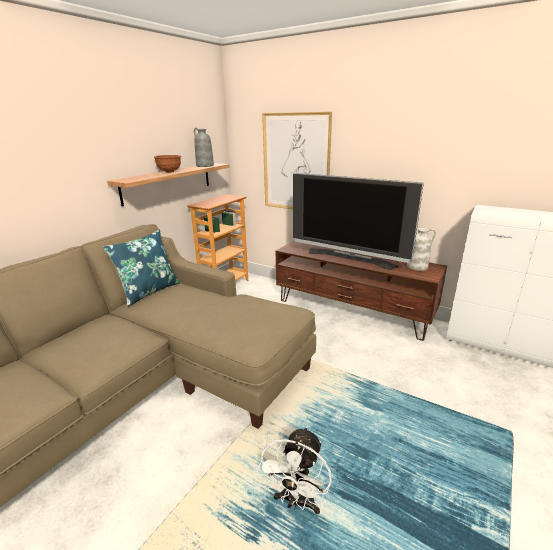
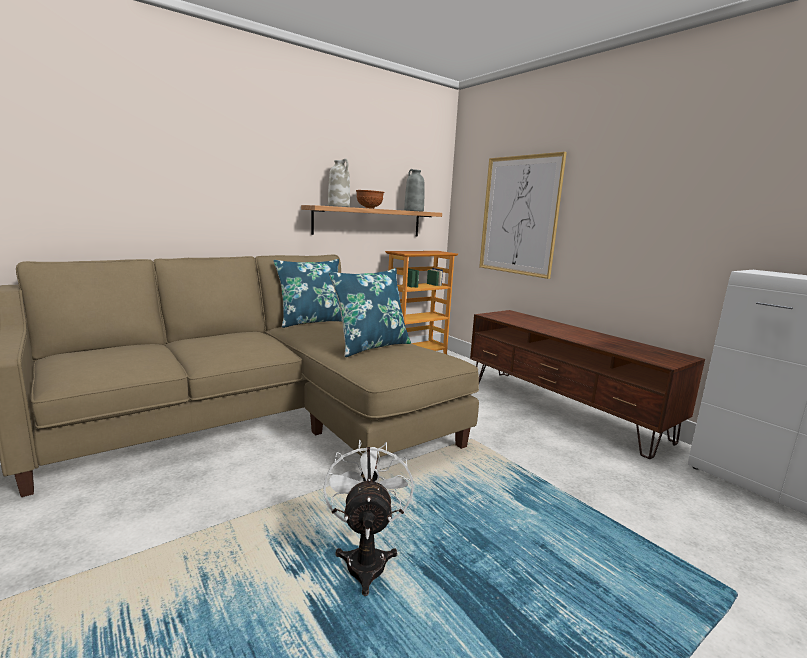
camera: 20 degrees right, 10 degrees down
white fan [256,427,332,514] -> white fan turned 135 degrees clockwise [323,440,414,596]
television [293,173,424,270] -> none
white vase [407,228,436,271] -> white vase moved to [328,158,350,207]
none -> blue pillow [329,268,411,357]

